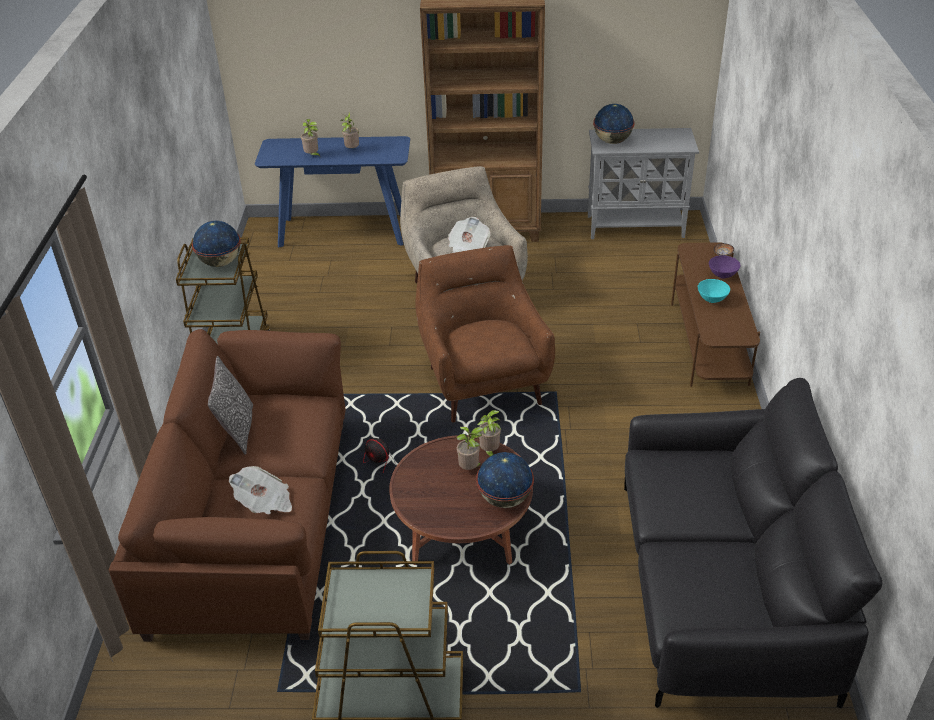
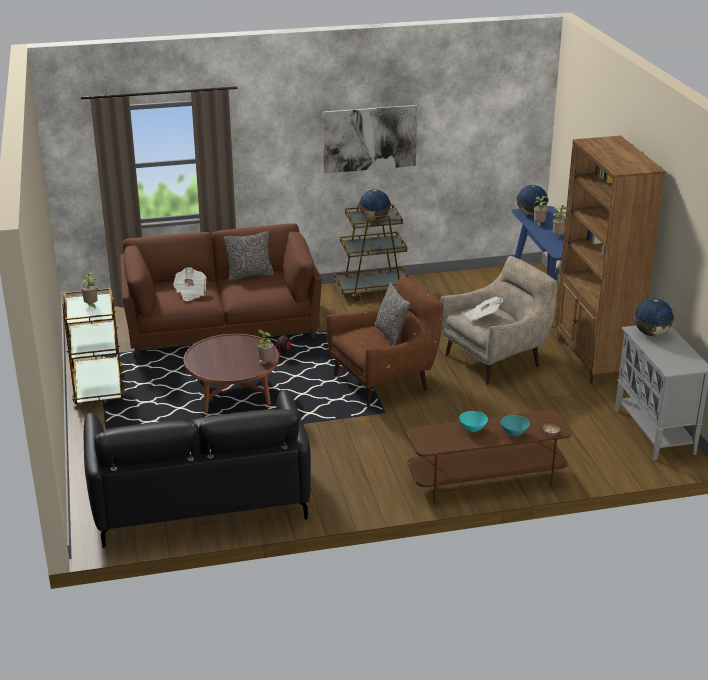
camera: 75 degrees right, 10 degrees down
potted plant [456,427,484,470] -> potted plant moved to [81,272,98,308]
globe [476,452,534,508] -> globe moved to [516,185,549,216]
purple bowl [709,255,741,279] -> turquoise bowl [501,415,530,436]
none -> picture [323,105,417,173]
none -> pillow [374,282,410,346]

